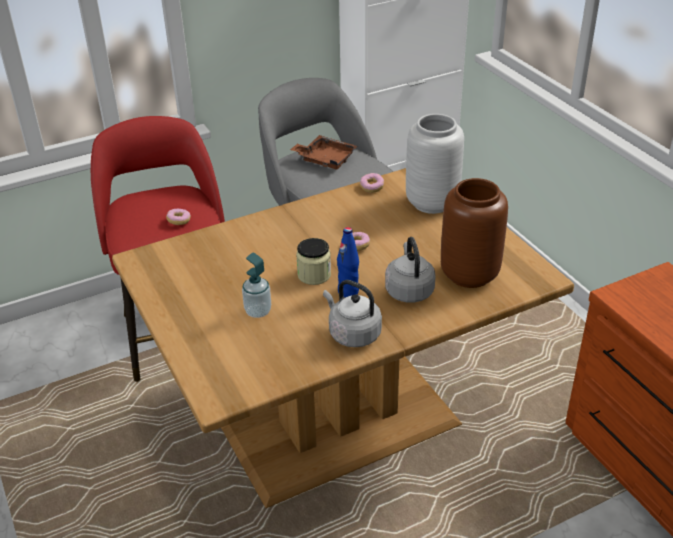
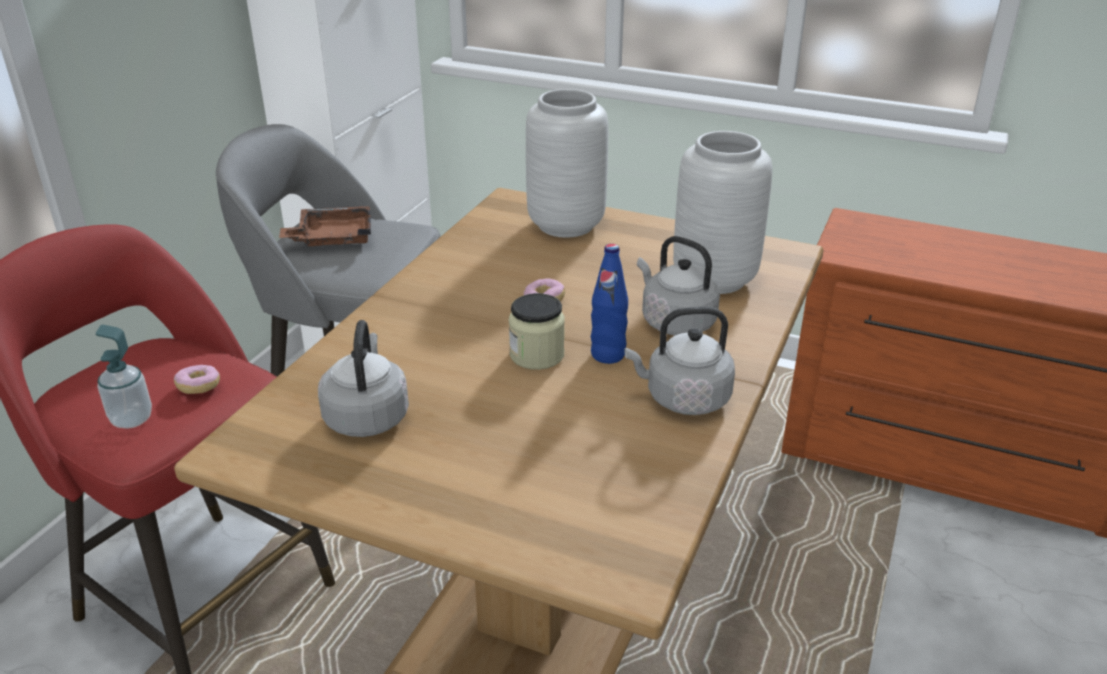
camera: 40 degrees left, 5 degrees down
soap dispenser [242,253,271,318] -> soap dispenser moved to [96,325,152,429]
donut [360,173,384,193] -> none
brown vase [441,178,508,288] -> grey vase [673,131,773,294]
none -> grey kettle [318,320,409,437]

